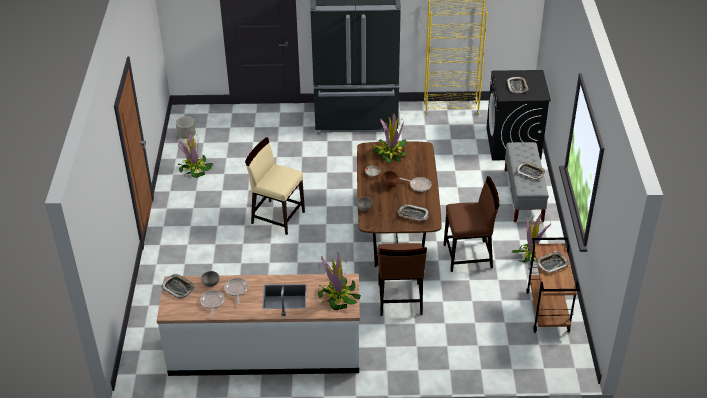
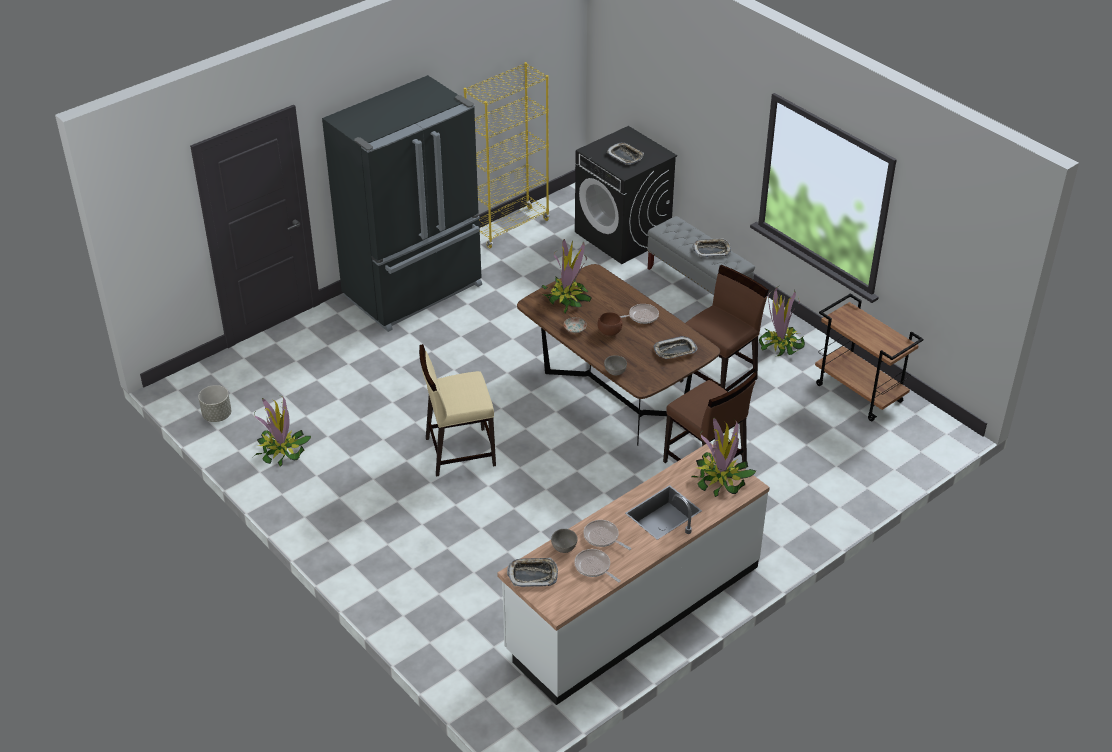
camera: 40 degrees left, 0 degrees up
tray [536,251,569,273] -> none

